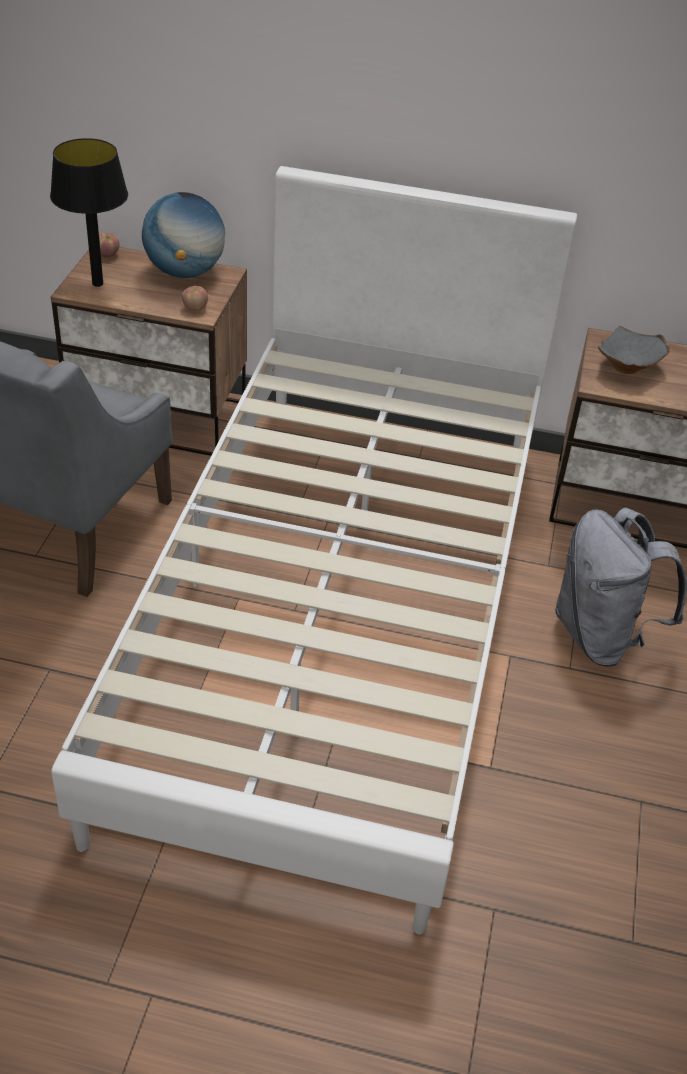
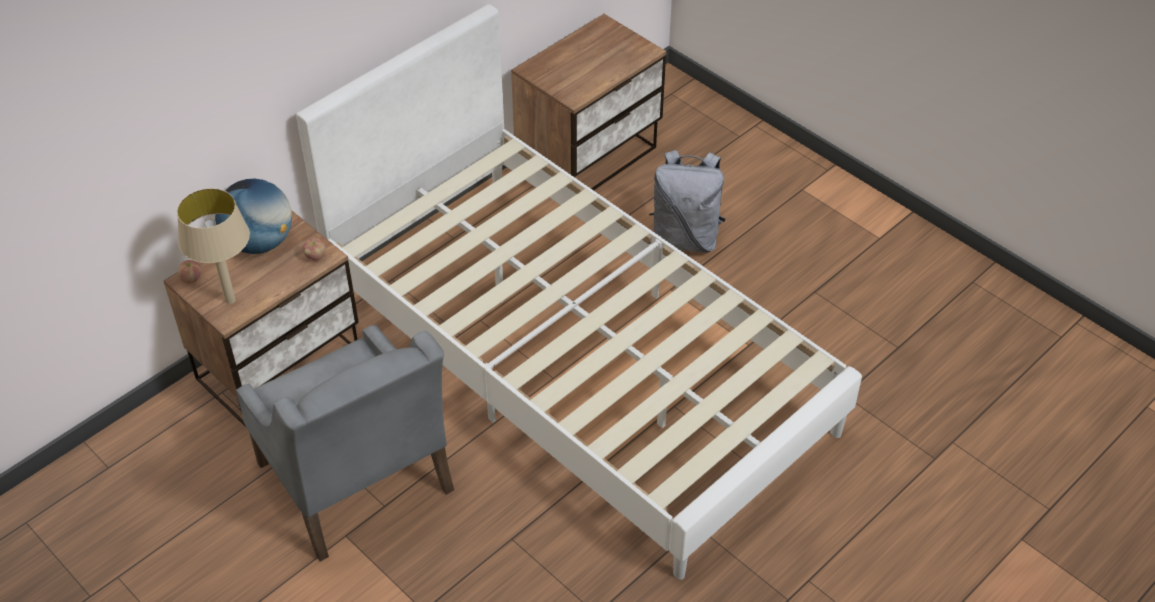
camera: 55 degrees left, 5 degrees up
black table lamp [50,138,128,287] -> beige table lamp [177,188,250,304]
grey bowl [598,326,670,374] -> none

